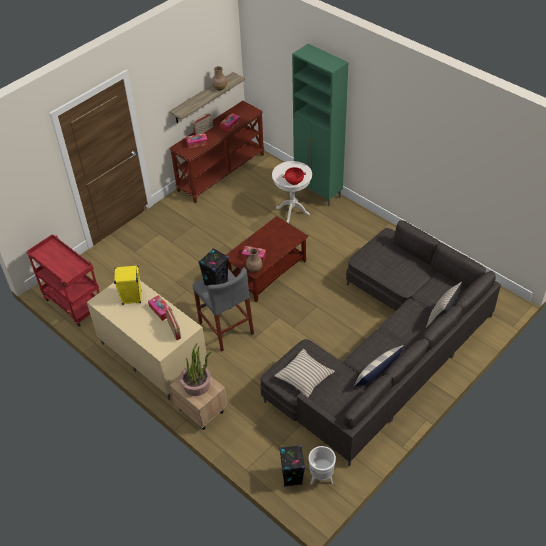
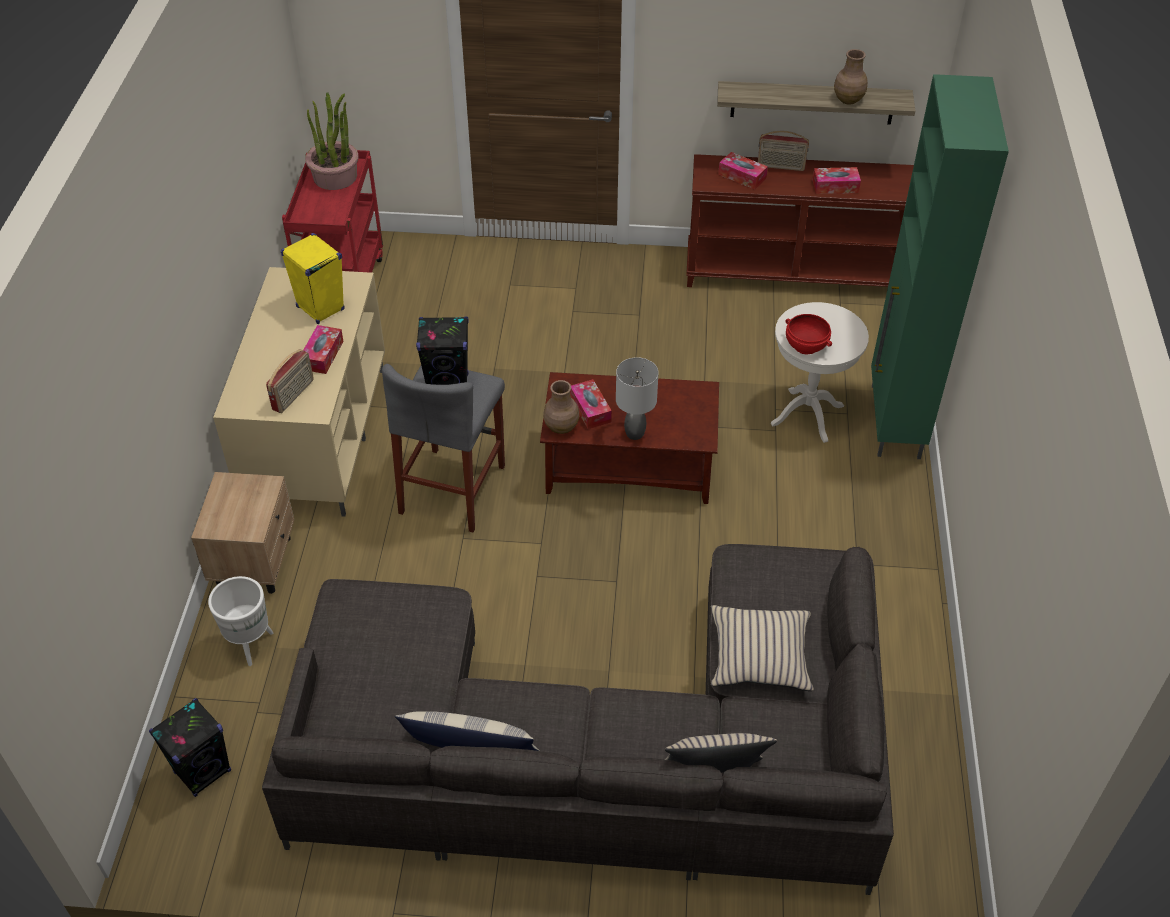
camera: 50 degrees right, 0 degrees up
potted plant [179,343,212,396] -> potted plant moved to [305,92,359,190]
beige pillow [274,349,335,398] -> beige pillow moved to [711,605,814,691]
white planter [308,446,336,485] -> white planter moved to [208,576,273,666]
none -> grey table lamp [616,357,659,440]

